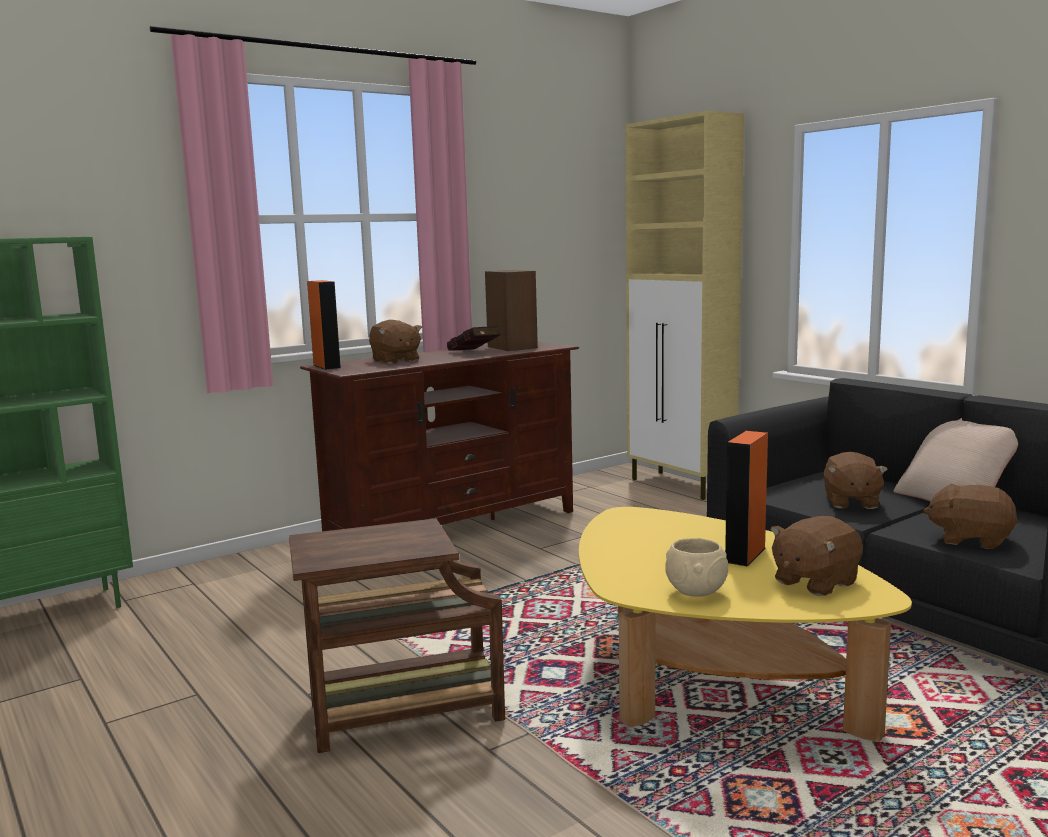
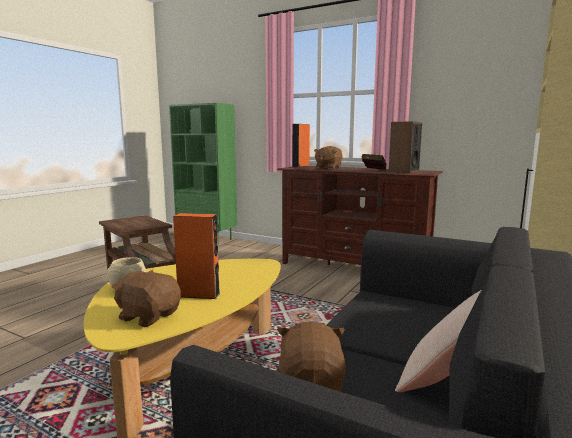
camera: 65 degrees right, 0 degrees up
brown plush toy [824,452,888,509] -> none

